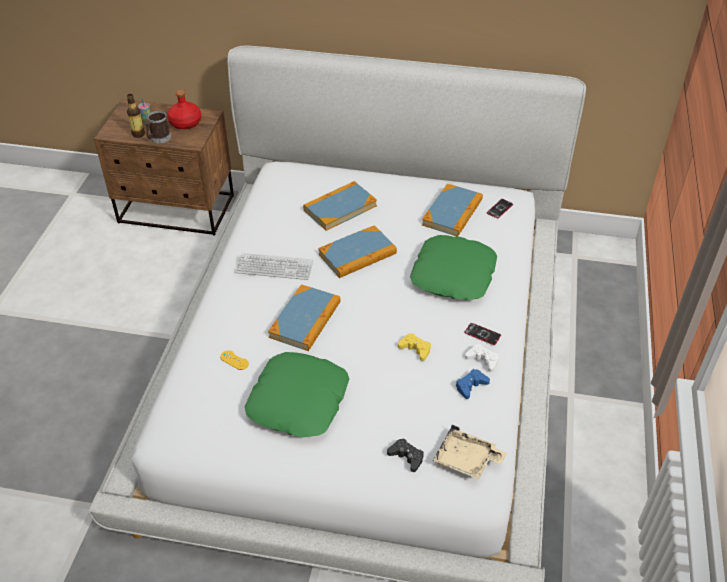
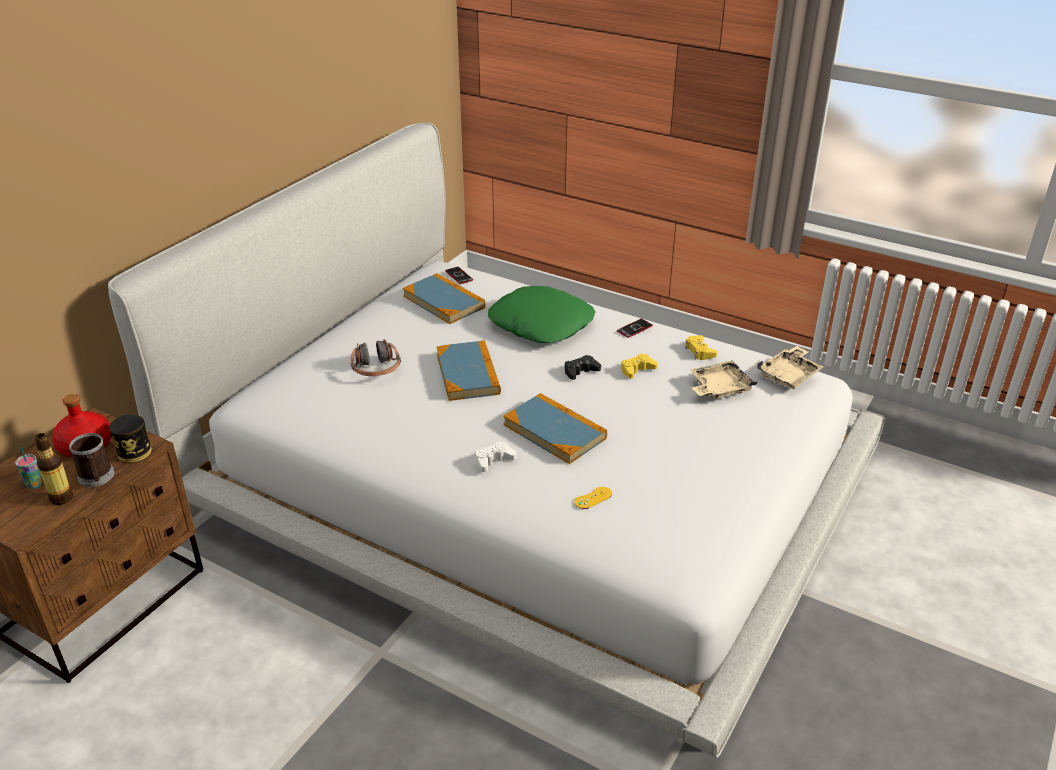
camera: 70 degrees left, 10 degrees down
keyboard [236,253,313,280] -> none
green pillow [245,352,349,437] -> none
book [303,181,377,231] -> headphones [351,339,401,376]
black game controller [387,438,424,472] -> black game controller moved to [565,355,601,380]
blue game controller [456,369,490,399] -> yellow game controller [685,335,718,360]
white game controller [465,344,499,372] -> white game controller moved to [475,441,516,472]
none -> can [109,414,152,463]
none -> beige tray [690,361,757,399]

